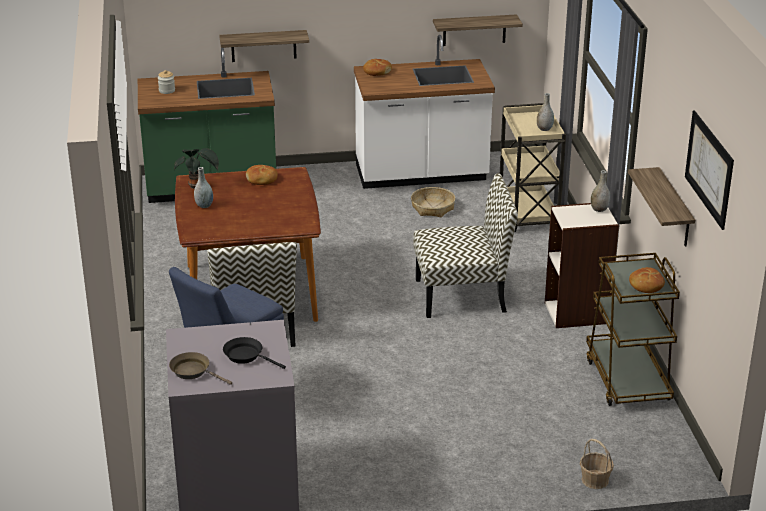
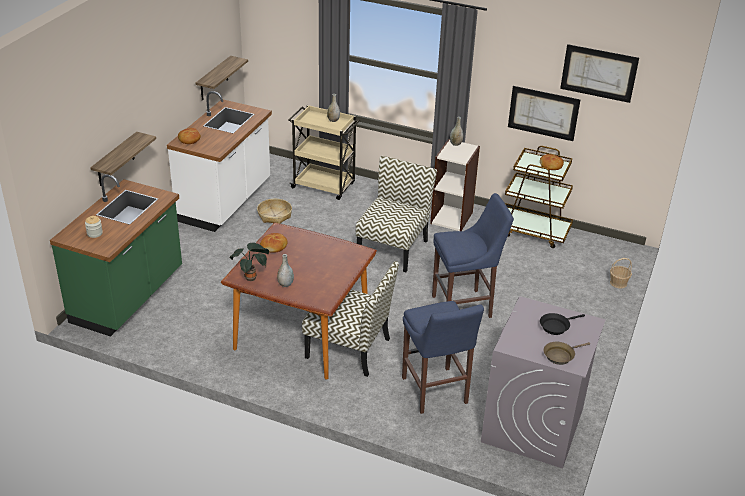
camera: 60 degrees left, 5 degrees up
shelf [628,167,695,247] -> picture [508,86,580,141]
none -> blue stool [432,193,514,318]

